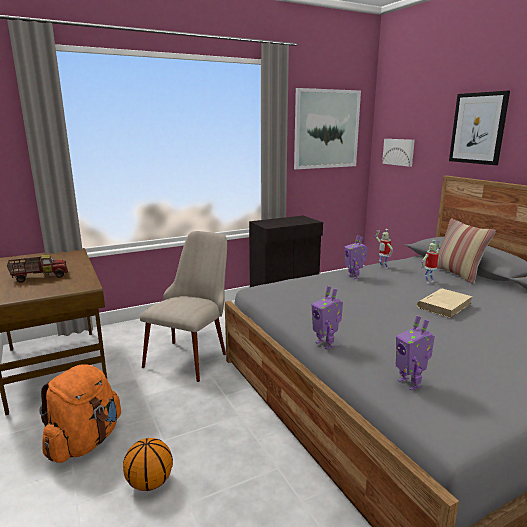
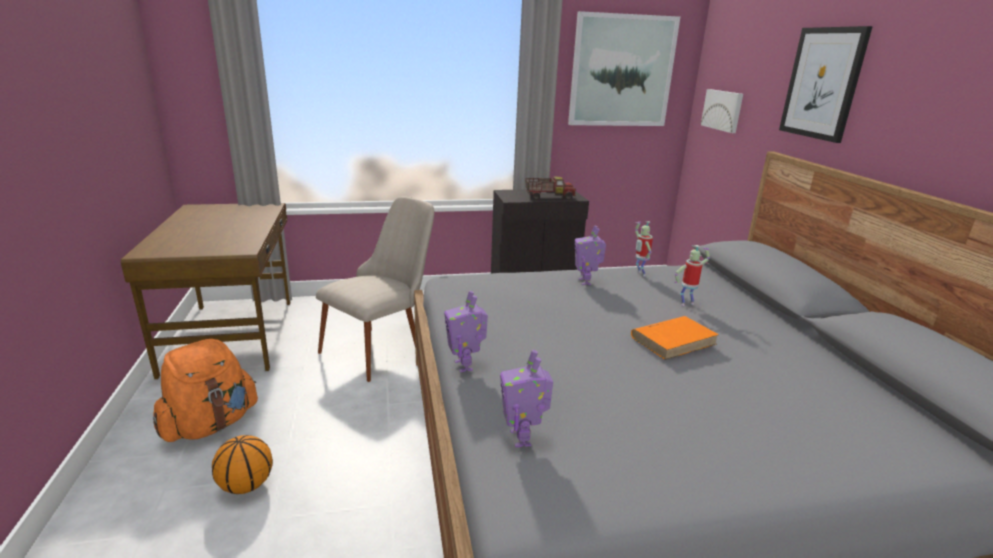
camera: 15 degrees right, 5 degrees up
toy truck [7,255,68,283] -> toy truck moved to [525,177,576,200]
beige book [417,289,473,318] -> orange book [631,316,719,360]
pillow [437,219,496,284] -> none

